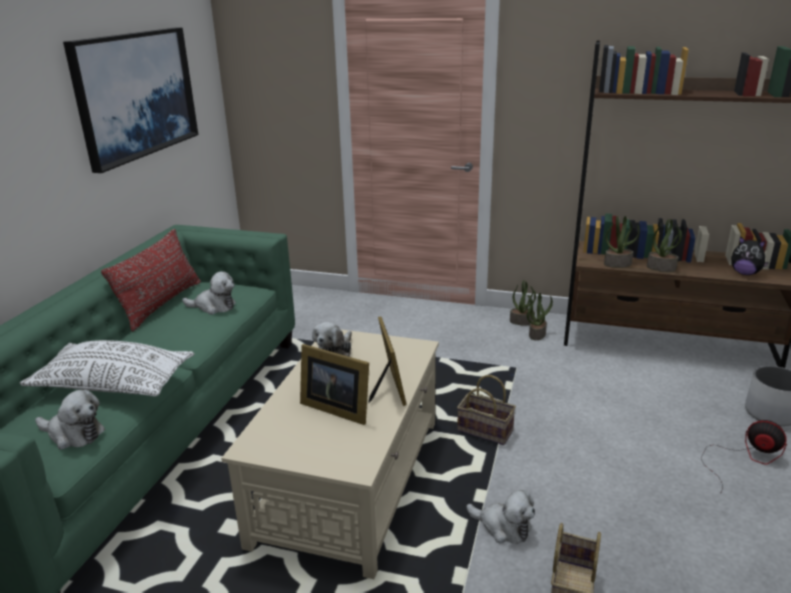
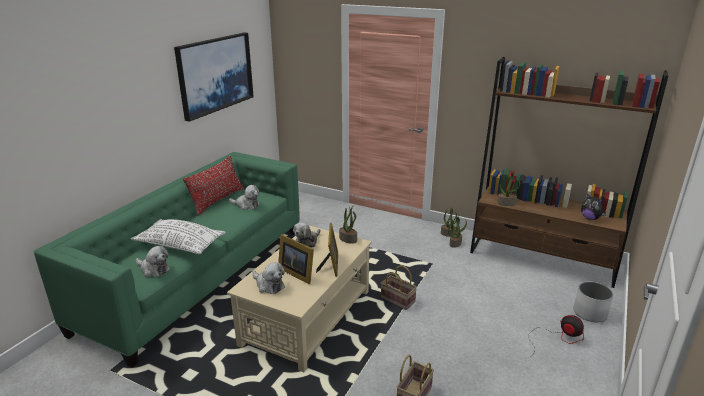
camera: 10 degrees right, 0 degrees up
plush toy [466,490,535,544] -> plush toy moved to [252,262,285,294]
potted plant [647,219,682,272] -> potted plant moved to [339,205,357,243]

